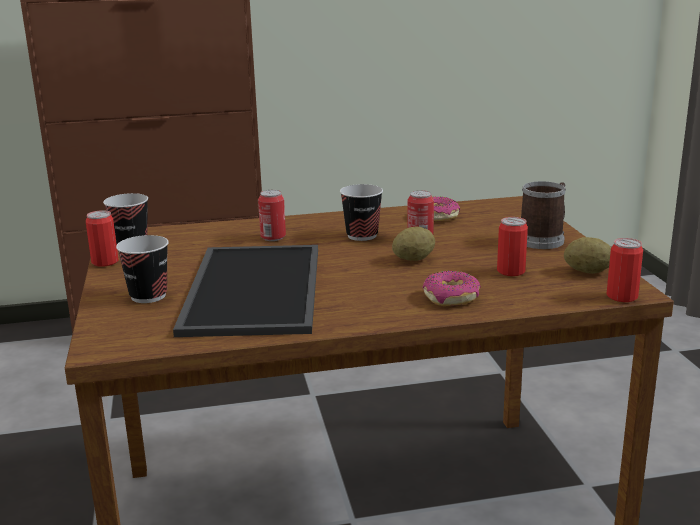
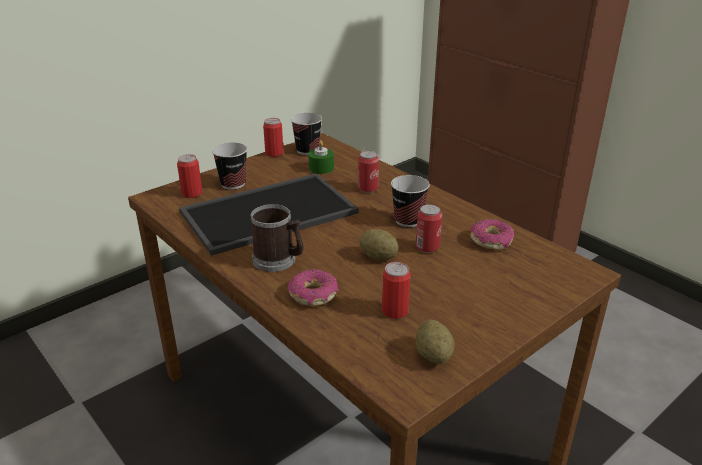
camera: 60 degrees right, 10 degrees up
mug [521,181,566,249] -> mug moved to [251,204,303,272]
can [606,238,643,302] -> can moved to [177,154,202,198]
none -> green candle [308,140,334,174]

